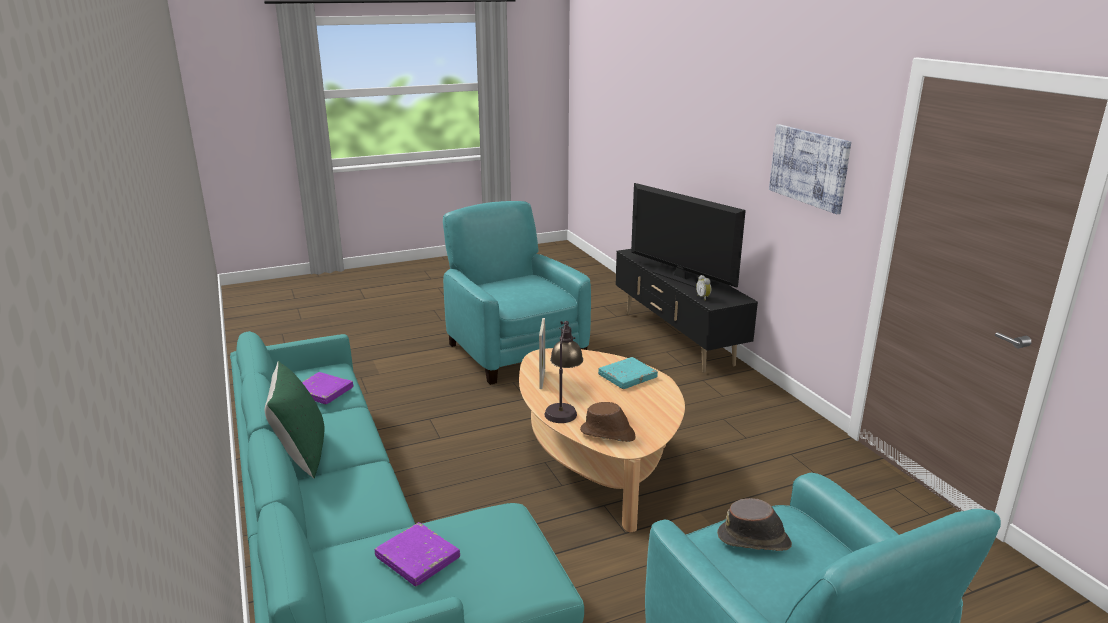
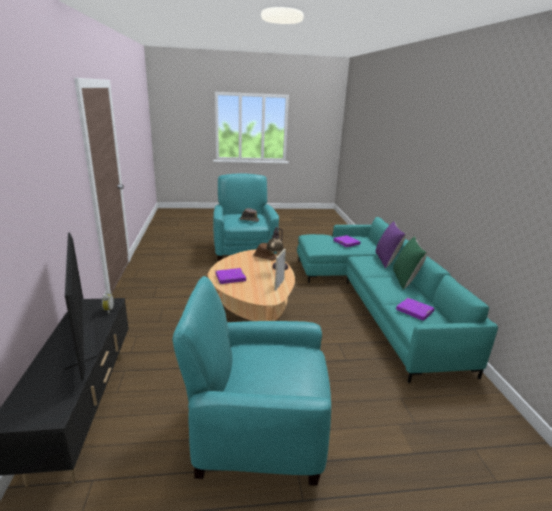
camera: 165 degrees left, 0 degrees up
turquoise armchair [443,201,591,385] -> turquoise armchair turned 105 degrees clockwise [172,276,331,486]
turquoise book [598,357,658,389] -> purple book [216,268,246,284]
picture [769,124,851,214] -> none
none -> purple pillow [376,221,406,269]

